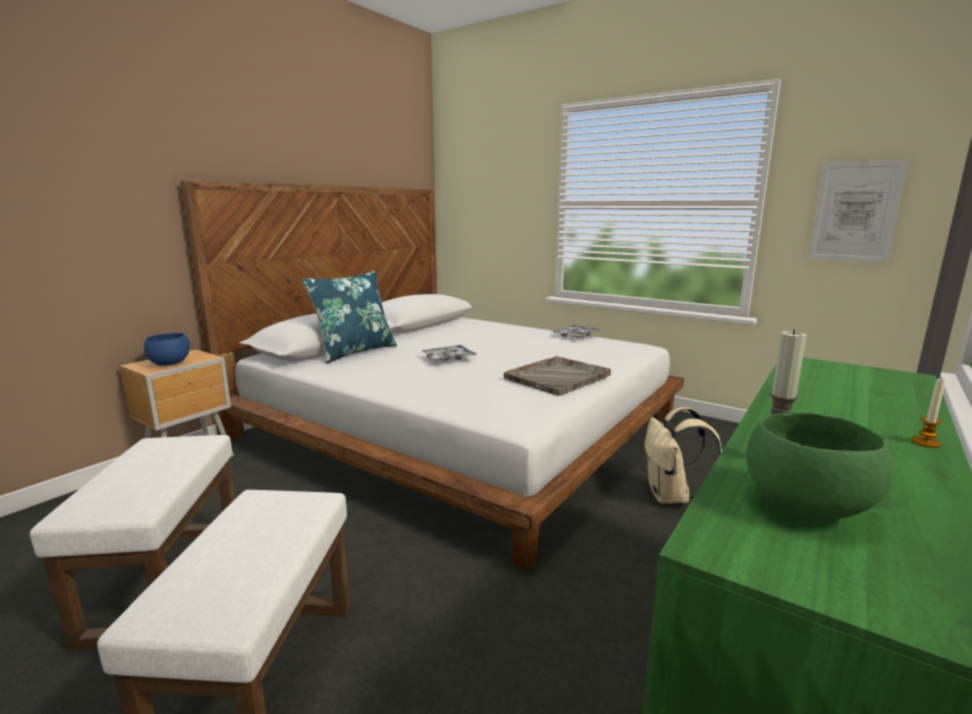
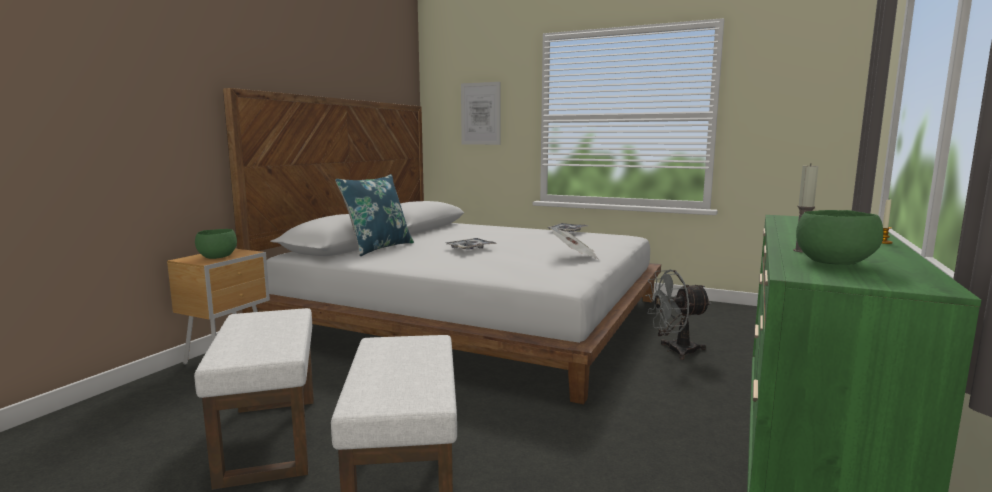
camera: 10 degrees left, 5 degrees down
blue bowl [144,333,190,366] -> green bowl [195,229,237,259]
grey tray [504,356,611,396] -> newspaper [549,227,599,259]
beige backpack [644,407,722,504] -> grey fan [645,270,711,360]
picture [808,159,909,263] -> picture moved to [461,82,500,145]

